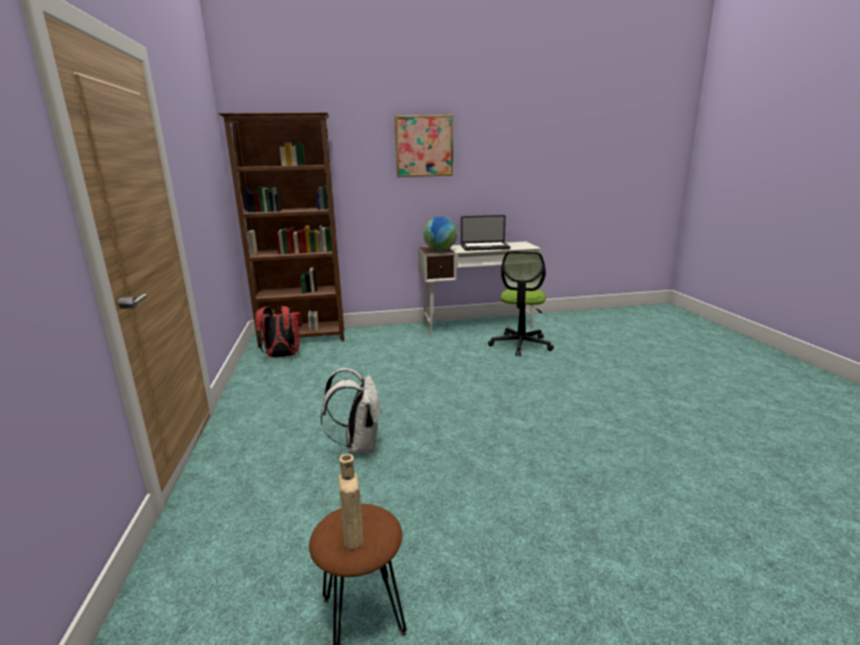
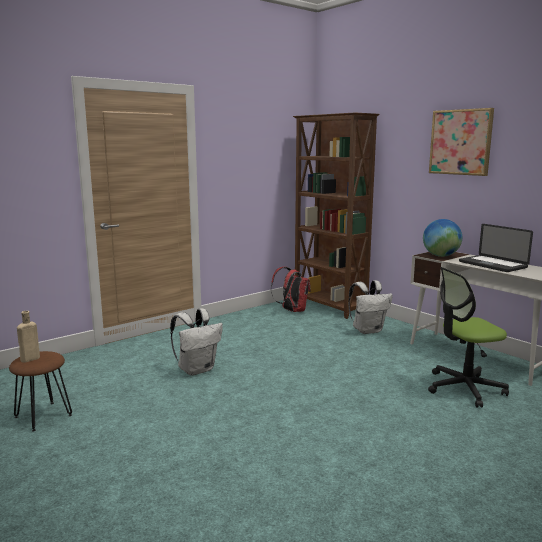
camera: 60 degrees right, 5 degrees down
none -> white backpack [348,280,393,334]

